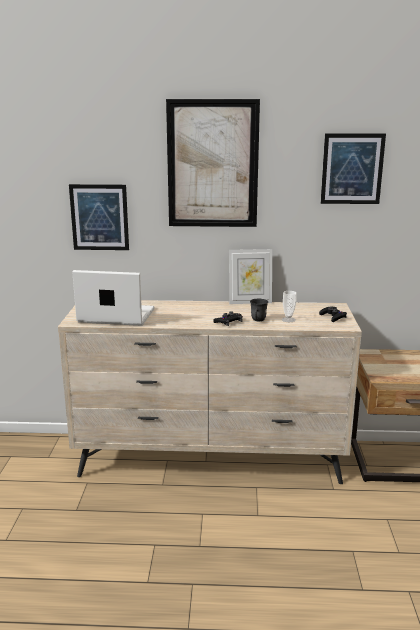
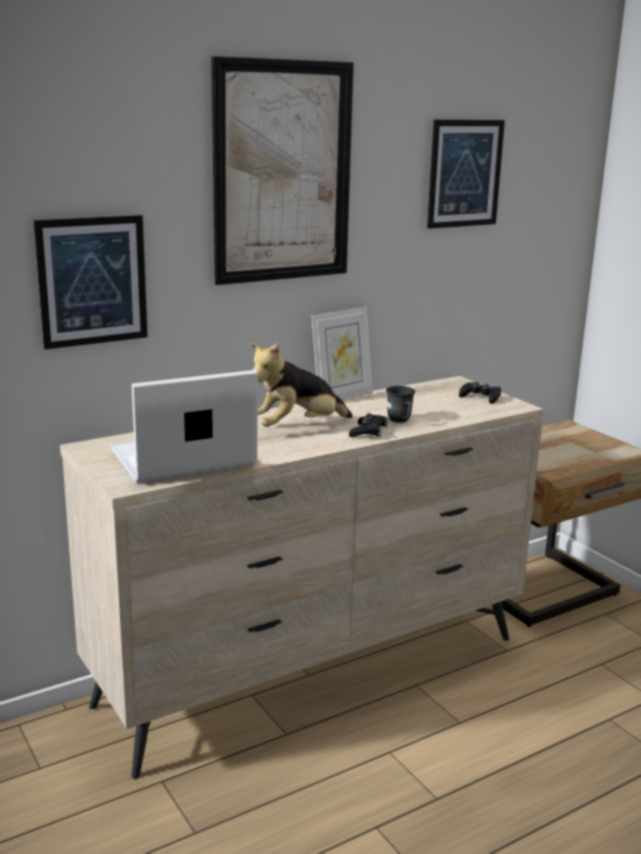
camera: 35 degrees left, 0 degrees up
cup [282,291,297,322] -> none
none -> plush toy [250,343,353,427]

